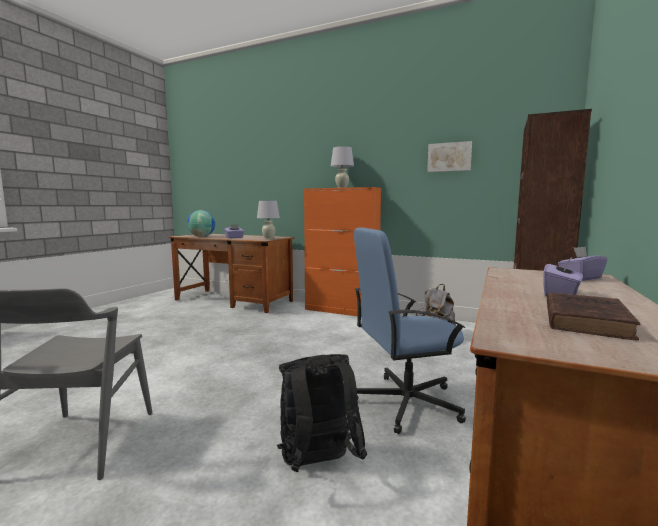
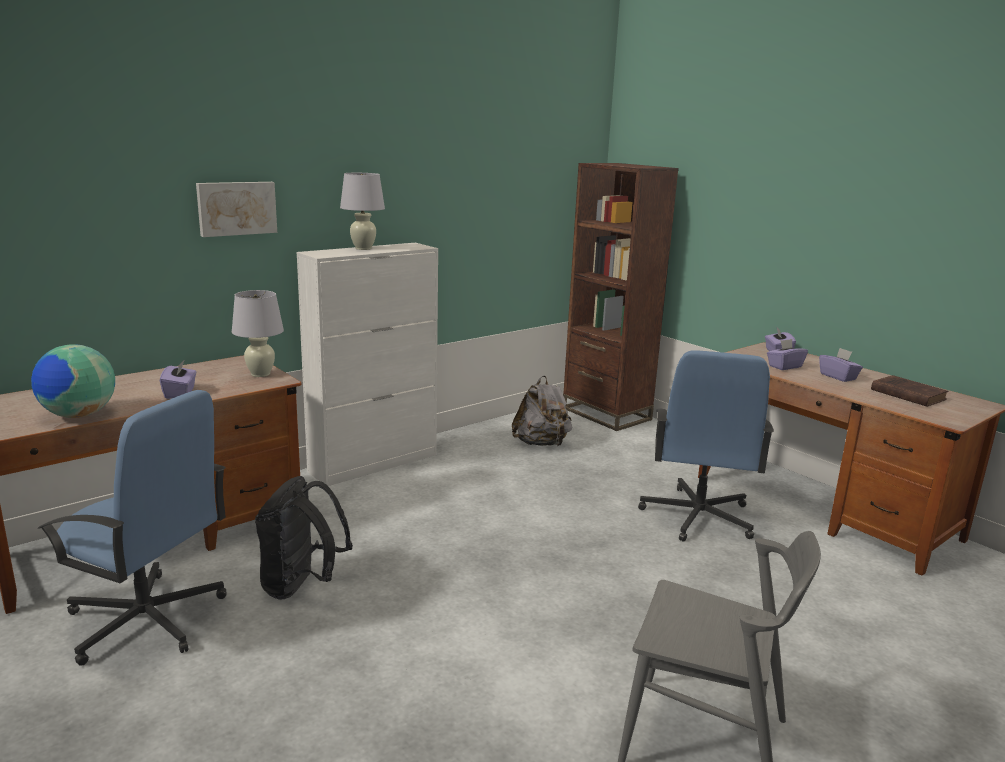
camera: 65 degrees left, 10 degrees up
black backpack [277,354,367,472] -> black backpack moved to [255,476,353,600]
orange cabinet [304,187,381,317] -> white cabinet [296,243,438,486]
picture [427,141,472,172] -> picture moved to [196,182,277,237]
none -> blue office chair [38,390,227,666]
none -> purple tissue box [767,339,808,370]

